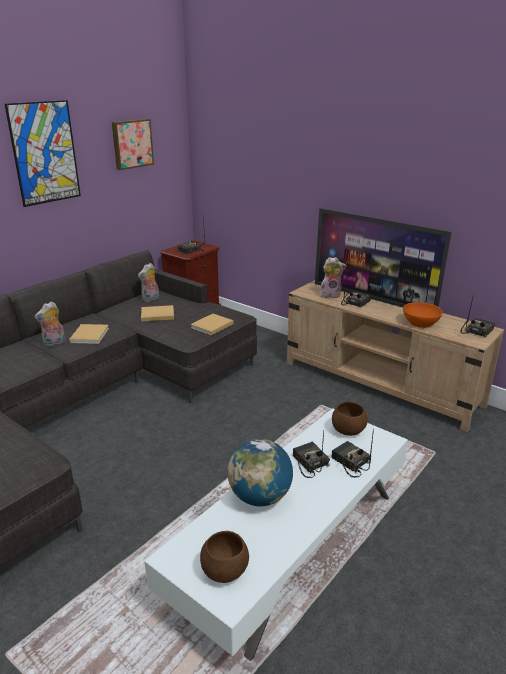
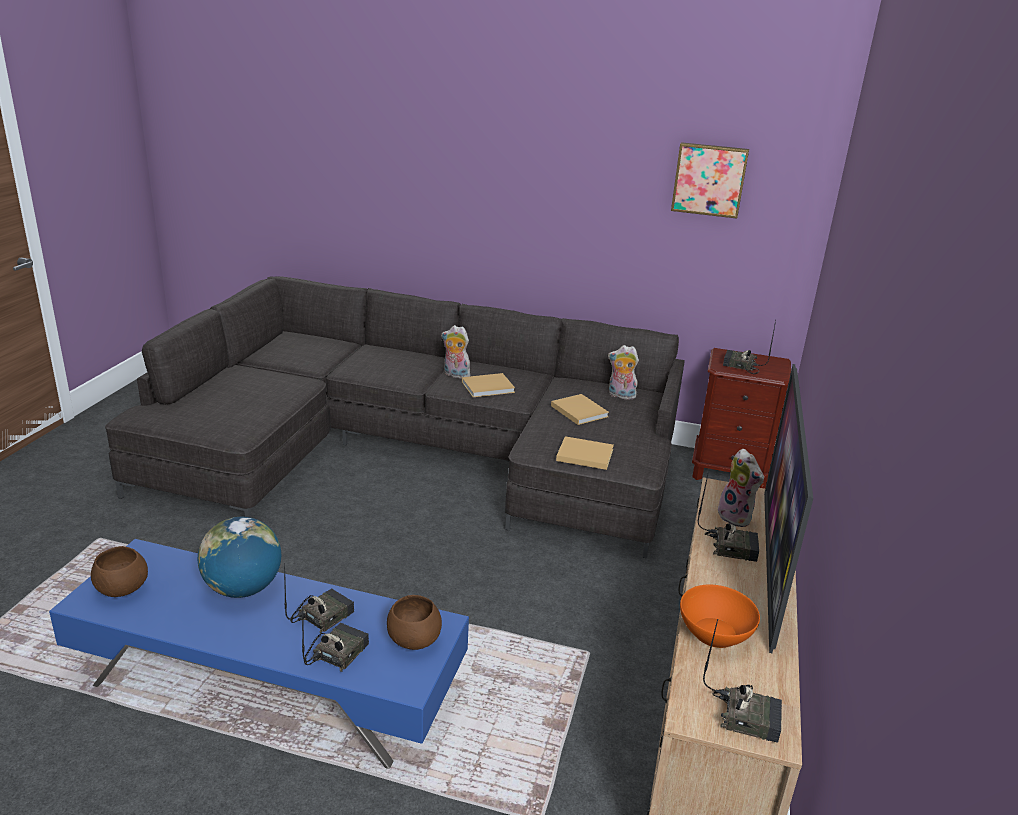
camera: 65 degrees right, 0 degrees up
picture [5,100,81,207] -> none
white coffee table [144,408,408,661] -> blue coffee table [49,539,469,769]

